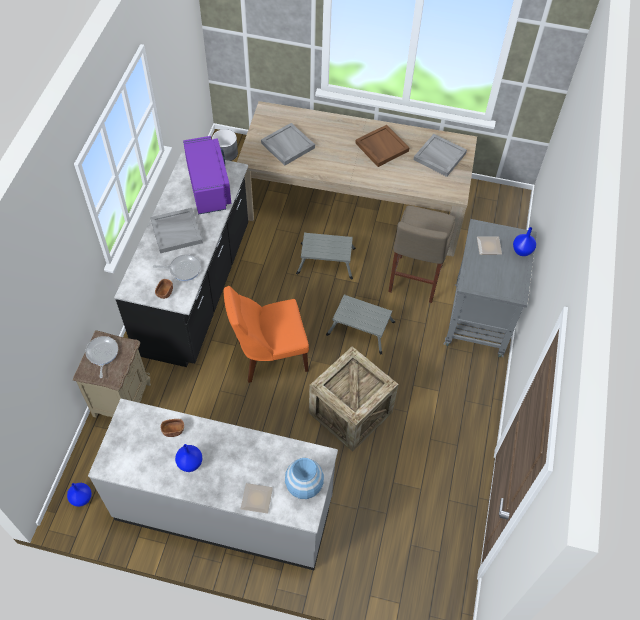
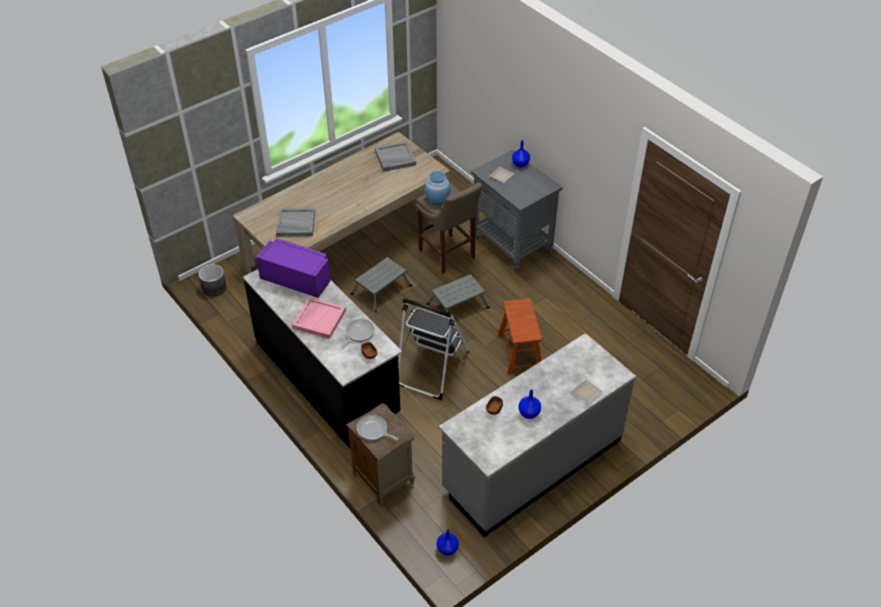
camera: 50 degrees left, 10 degrees down
grey tray [150,208,203,253] -> pink tray [292,297,346,339]
orange chair [224,286,309,383] -> step ladder [398,299,470,400]
blue vase [285,458,324,499] -> blue vase moved to [425,171,451,204]
crate [309,346,399,452] -> brown stool [498,298,542,374]
brown tray [355,125,409,167] -> none

